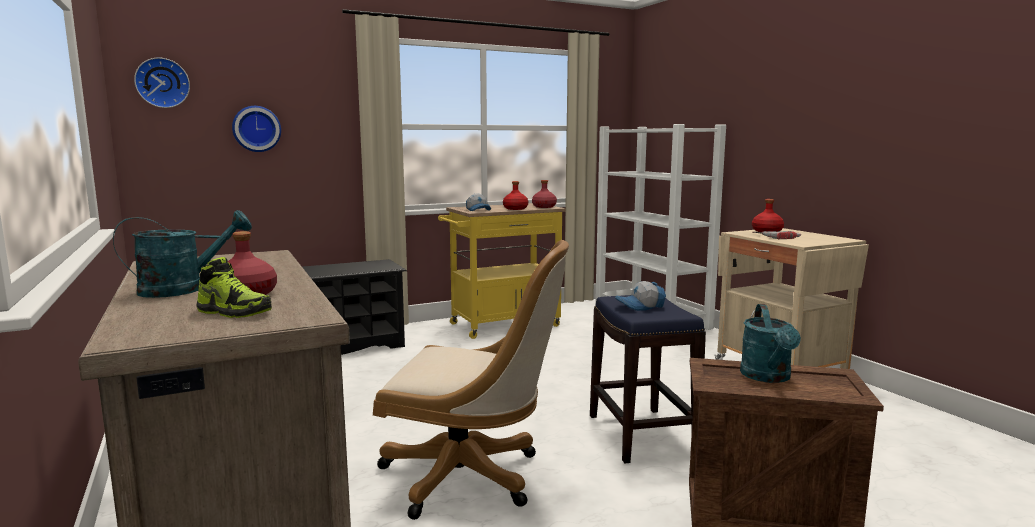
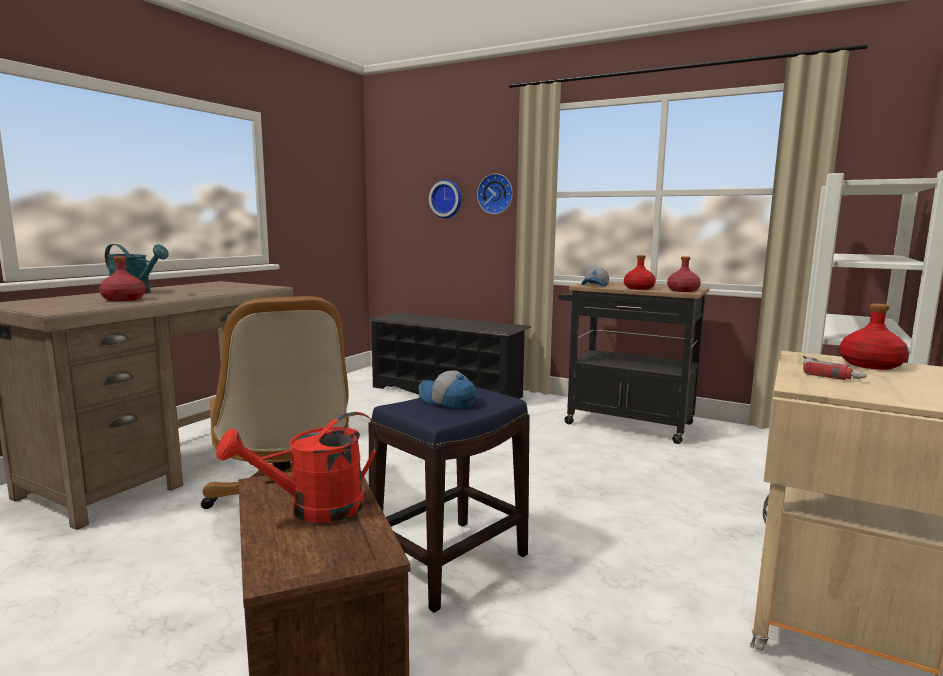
camera: 55 degrees right, 0 degrees up
wall clock [134,58,190,108] -> wall clock moved to [477,173,513,214]
shoe [196,257,272,318] -> none
yellow cart [438,203,566,339] -> black cart [558,282,710,444]
turquoise watering can [740,304,801,383] -> red watering can [216,412,379,523]

